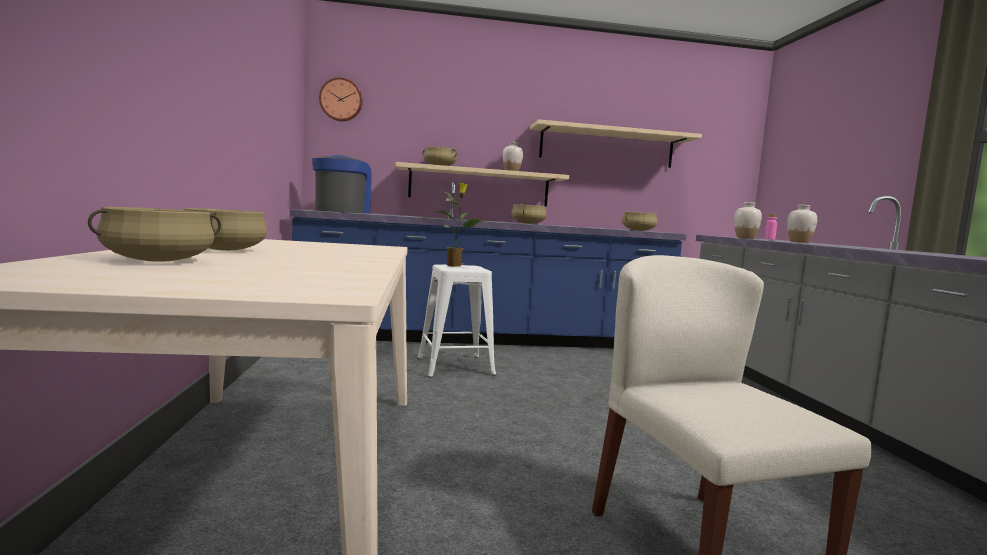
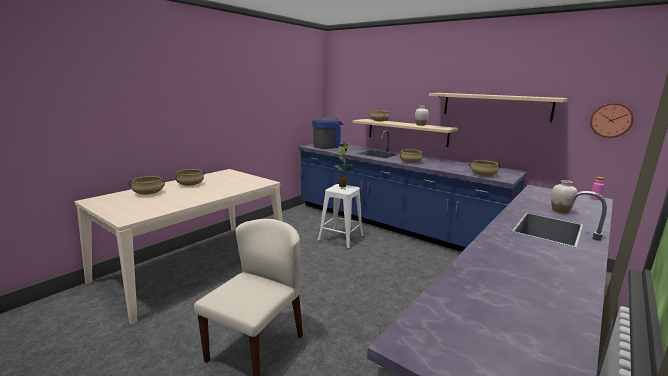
camera: 45 degrees right, 10 degrees up
wall clock [319,77,363,121] -> wall clock moved to [590,103,634,138]
white vase [734,202,762,239] -> none

